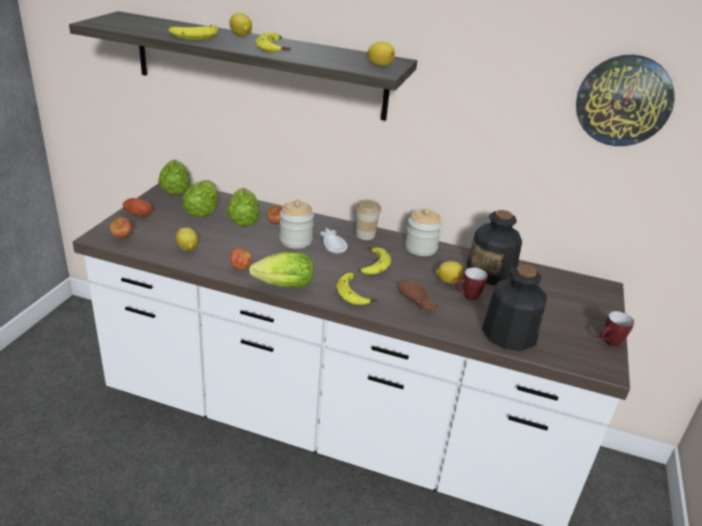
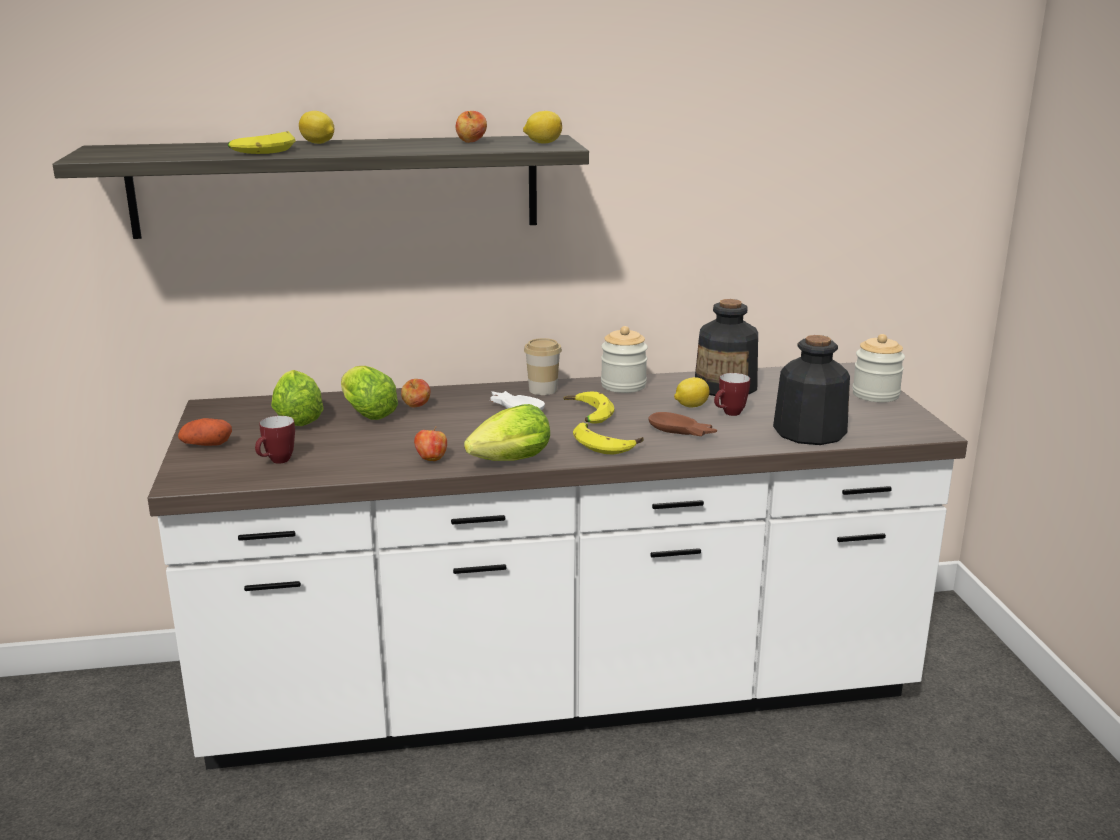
camera: 25 degrees left, 10 degrees down
apple [110,218,132,238] -> apple moved to [456,111,487,143]
lettuce [158,159,190,195] -> none
lemon [176,228,198,251] -> none
banana [255,32,291,53] -> none
jar [279,200,314,249] -> jar moved to [852,334,905,402]
wall clock [576,55,675,146] -> none
mug [600,311,634,347] -> mug moved to [255,416,295,464]

